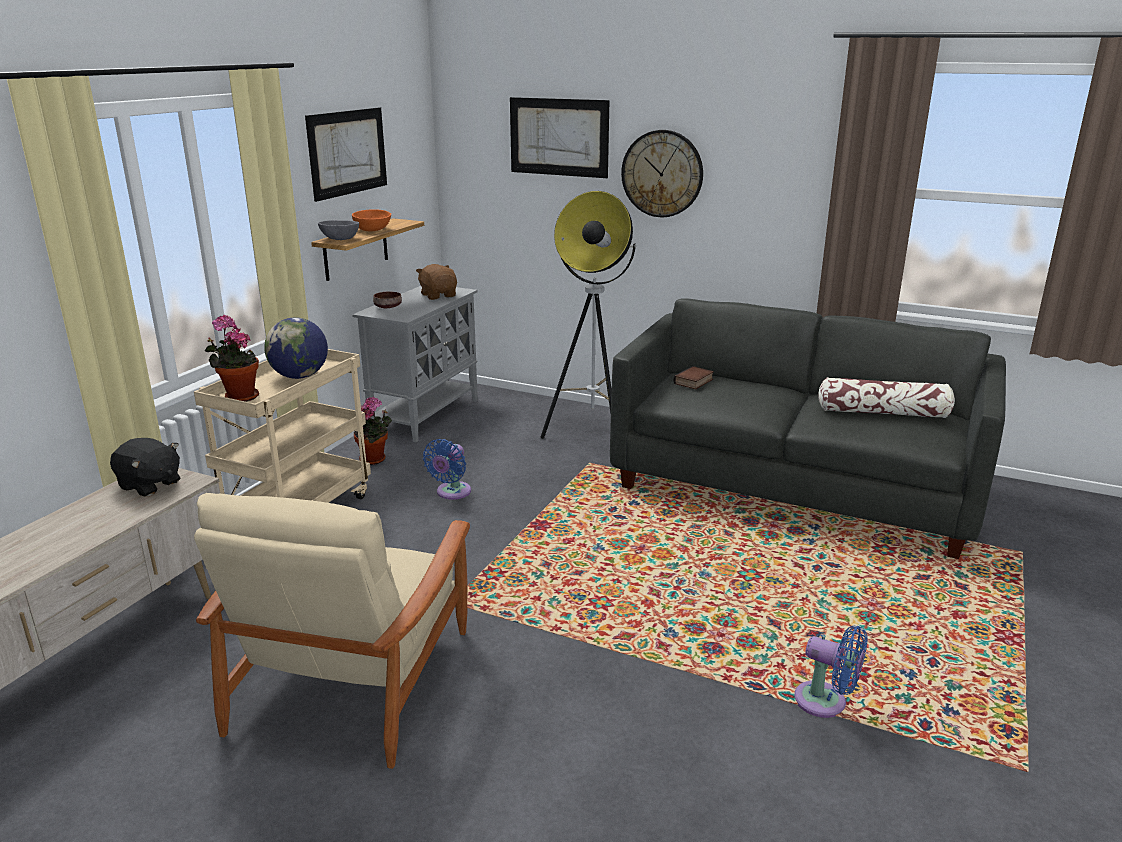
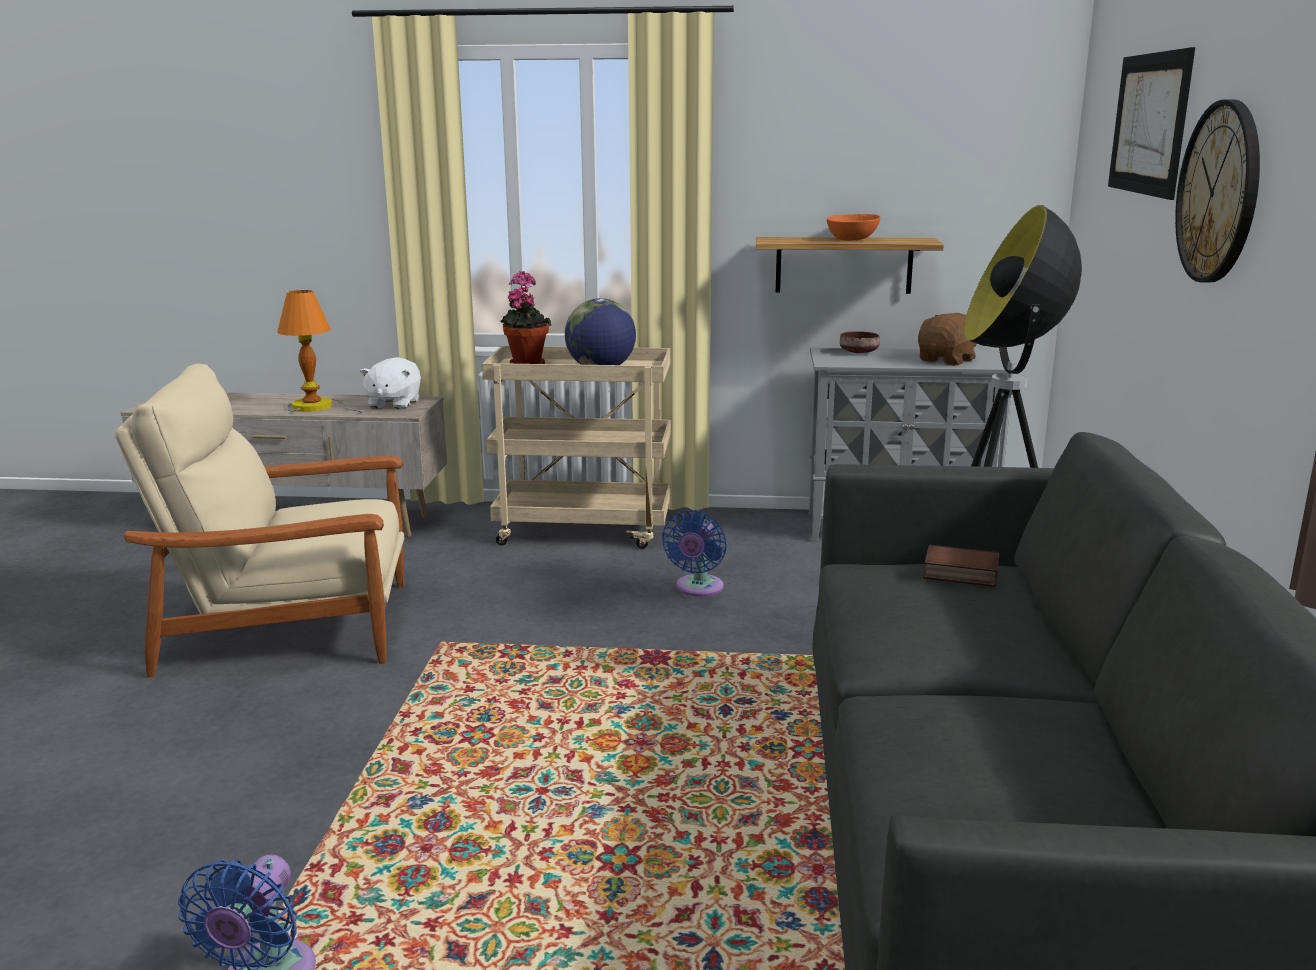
camera: 70 degrees right, 5 degrees down
black plush toy [110,438,180,497] -> white plush toy [359,357,421,410]
picture [305,107,387,202] -> none
grey bowl [318,220,359,240] -> none
potted plant [354,397,392,465] -> none
blue fan [423,439,471,500] -> blue fan turned 75 degrees counterclockwise [662,510,727,597]
pillow [819,377,955,418] -> none
none -> table lamp [277,290,364,413]

